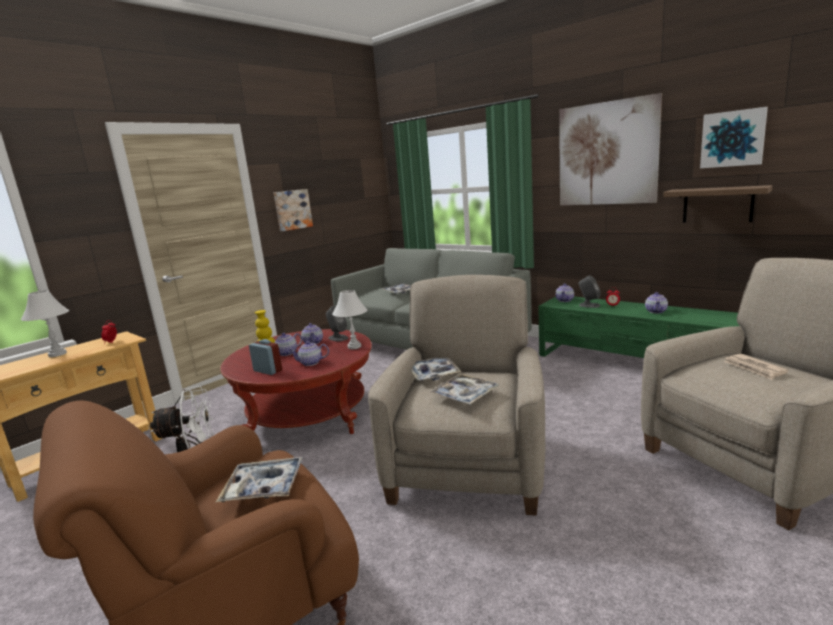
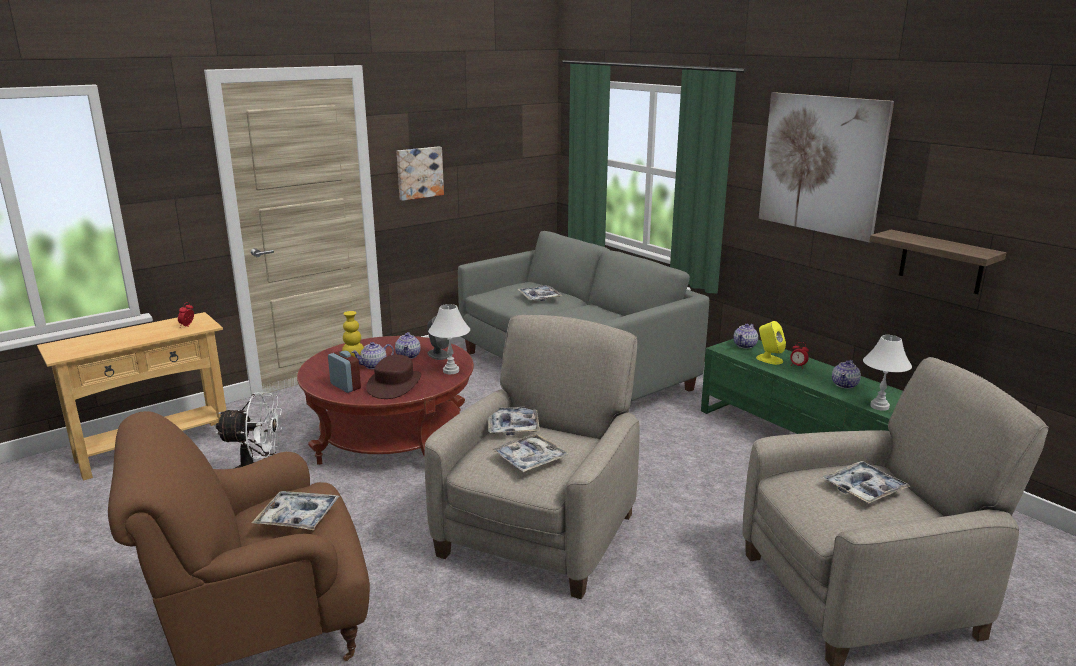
camera: 10 degrees right, 5 degrees up
white table lamp [21,290,69,357] -> white table lamp moved to [863,335,912,411]
teapot [288,341,329,366] -> brown hat [366,355,421,399]
grey speaker [578,275,600,308] -> yellow speaker [756,321,786,365]
picture [700,107,768,168] -> none
newspaper [724,354,789,380] -> tray [822,461,911,503]

